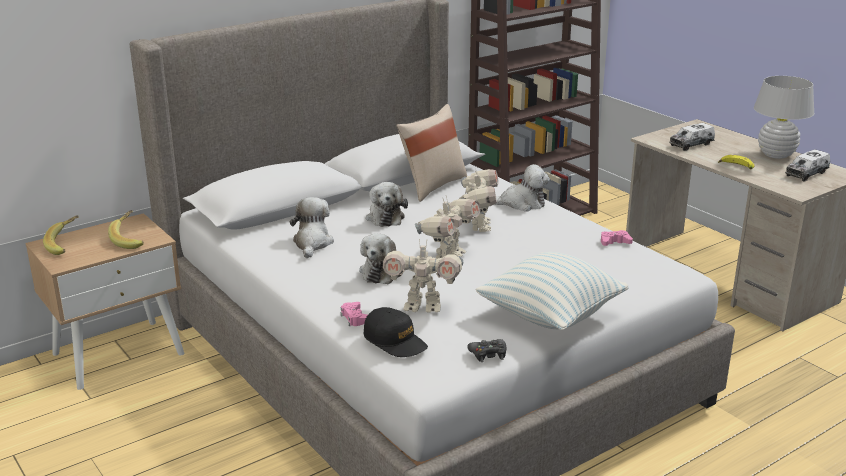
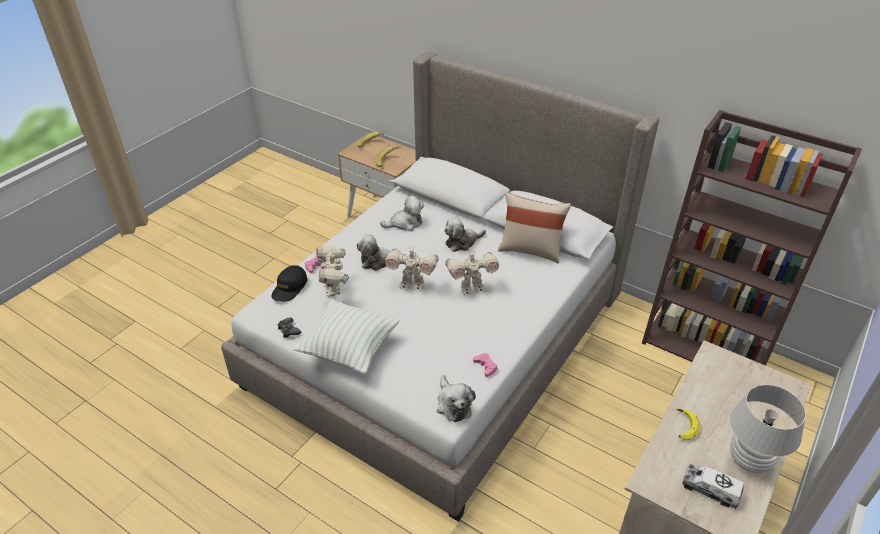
camera: 70 degrees right, 15 degrees up
plush toy [494,164,550,212] -> plush toy moved to [437,375,476,422]
toy truck [670,123,715,151] -> none

